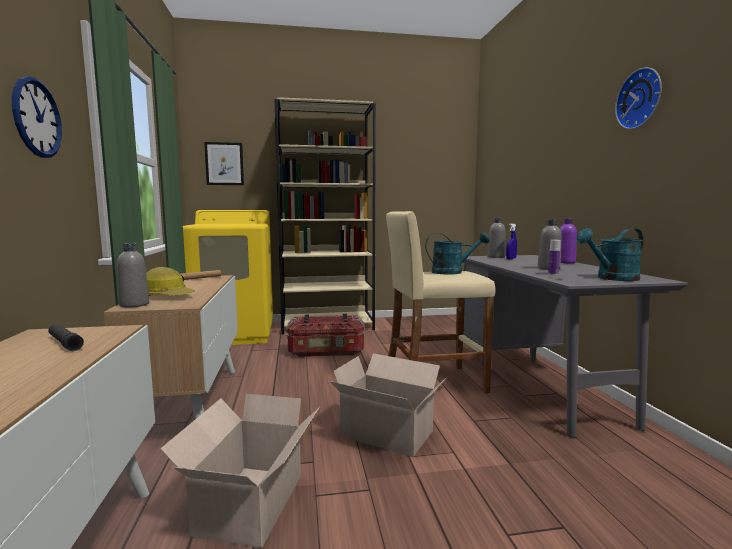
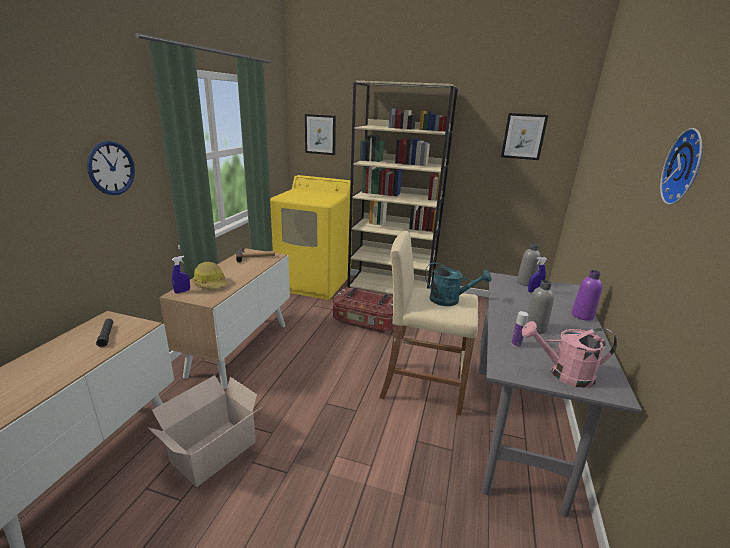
camera: 25 degrees right, 15 degrees up
grey bottle [117,243,149,308] -> blue spray bottle [172,256,190,294]
cardboard box [330,353,448,457] -> none
turquoise watering can [576,228,644,281] -> pink watering can [522,321,617,388]
none -> picture [501,113,548,160]

